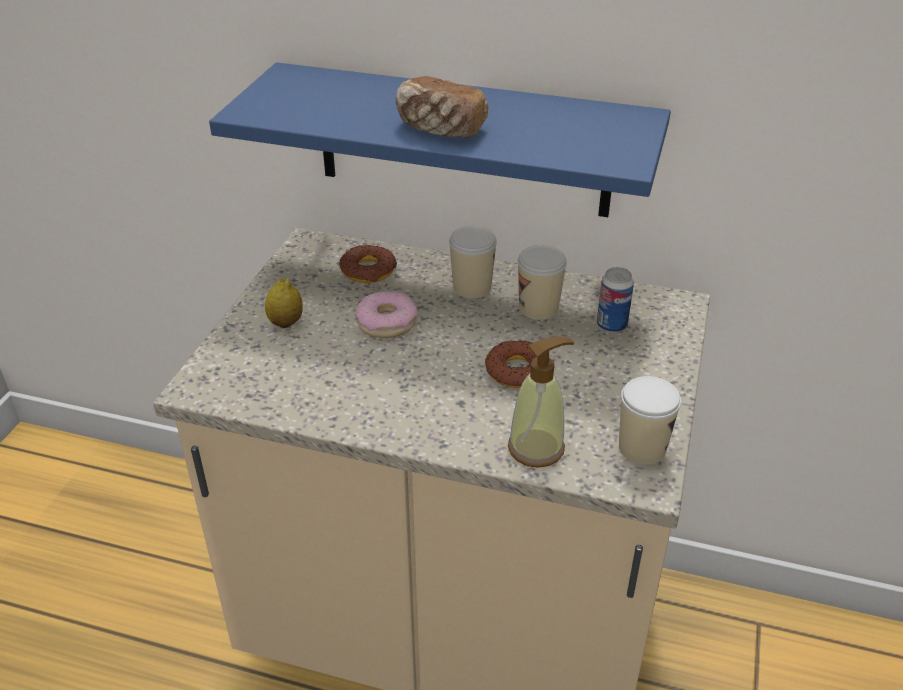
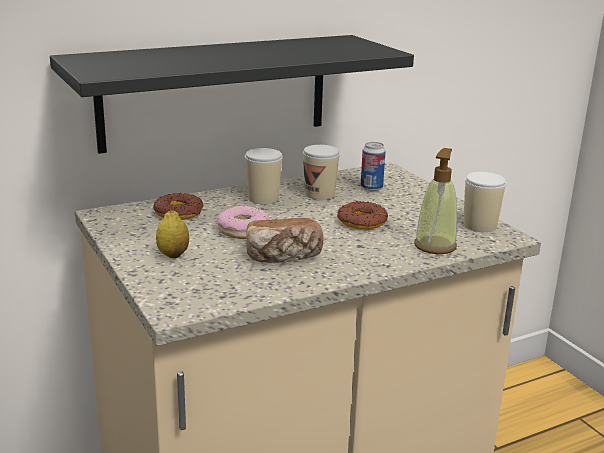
camera: 45 degrees left, 15 degrees down
blue shelf [209,63,671,217] -> black shelf [50,35,414,154]
bread [396,76,488,138] -> bread moved to [246,218,323,263]

